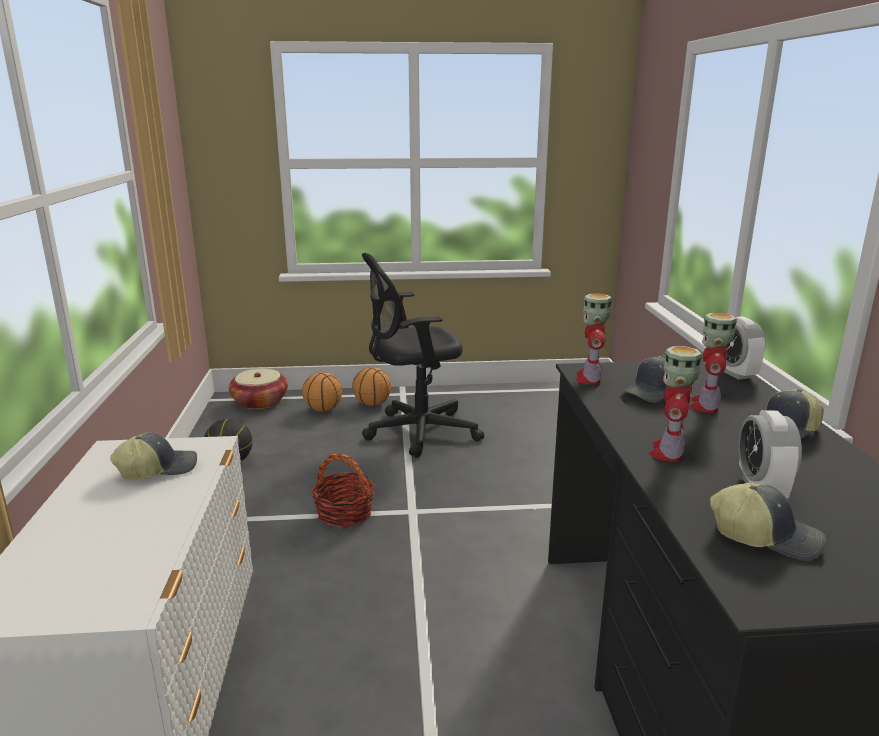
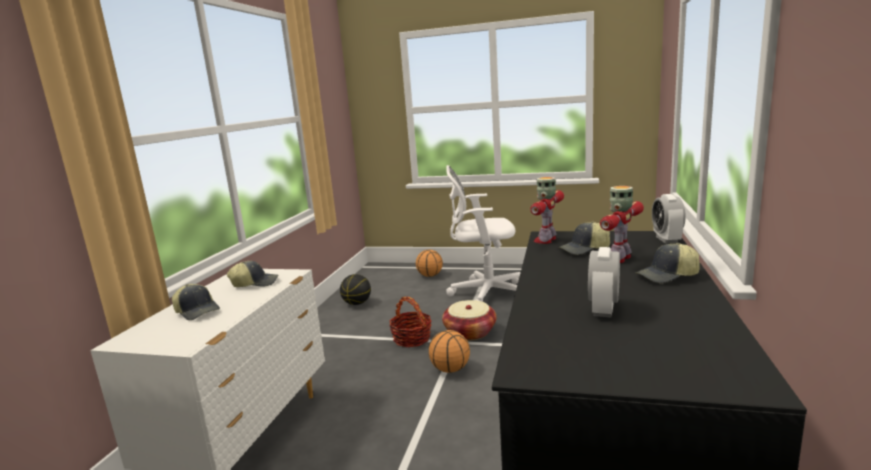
camera: 20 degrees right, 5 degrees down
basket [229,369,288,409] -> basket moved to [442,300,496,340]
basketball [352,367,391,406] -> basketball moved to [429,330,470,373]
black office chair [362,253,484,458] -> white office chair [446,165,521,302]
toy robot [649,346,702,462] -> none
cap [710,482,826,560] -> cap moved to [172,284,220,320]

